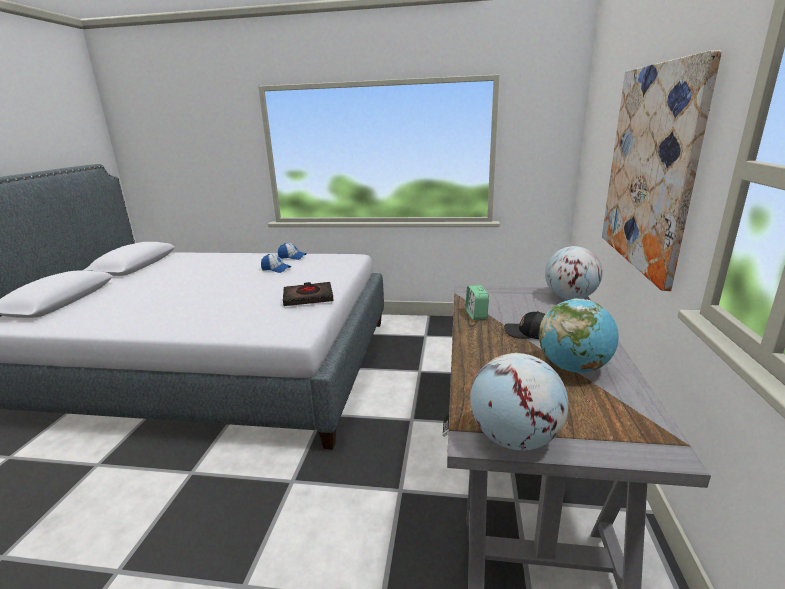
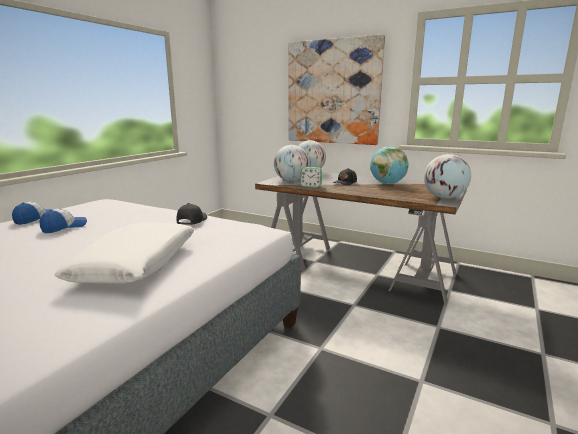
camera: 70 degrees left, 5 degrees down
black book [283,282,334,306] -> black cap [177,203,207,225]
none -> white pillow [55,223,195,284]
none -> globe [274,145,309,181]

